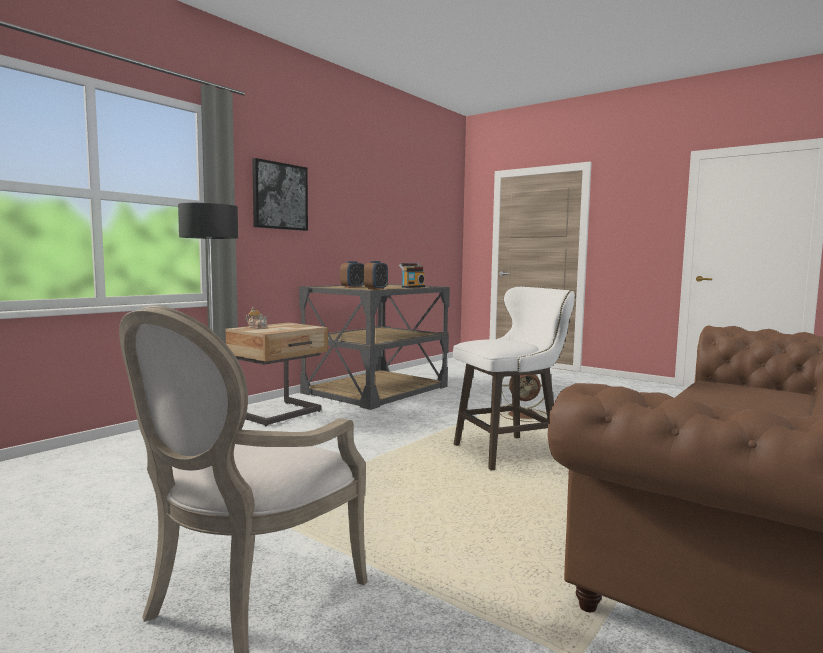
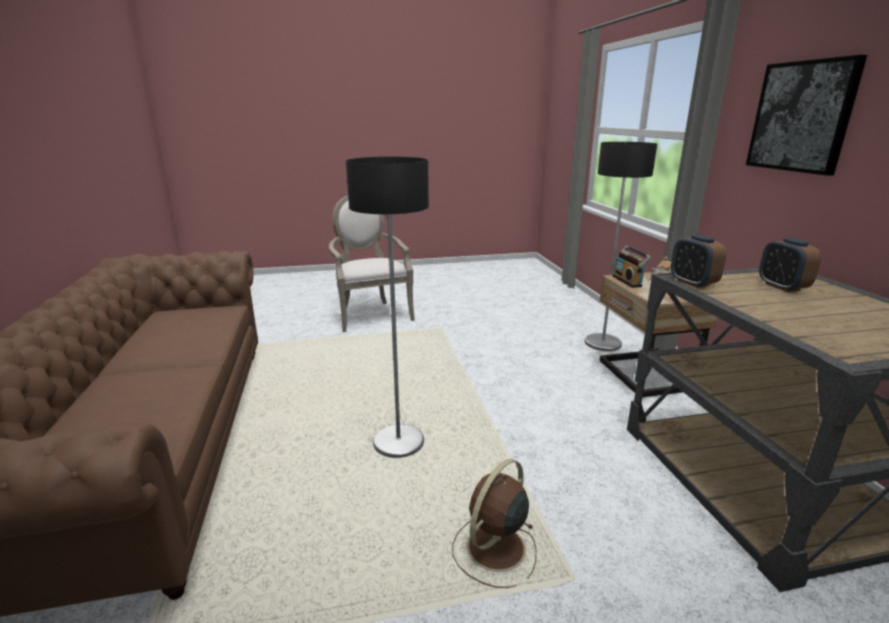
camera: 130 degrees right, 15 degrees up
radio [399,263,425,288] -> radio moved to [612,246,651,288]
white stool [453,286,575,471] -> floor lamp [346,157,429,458]

